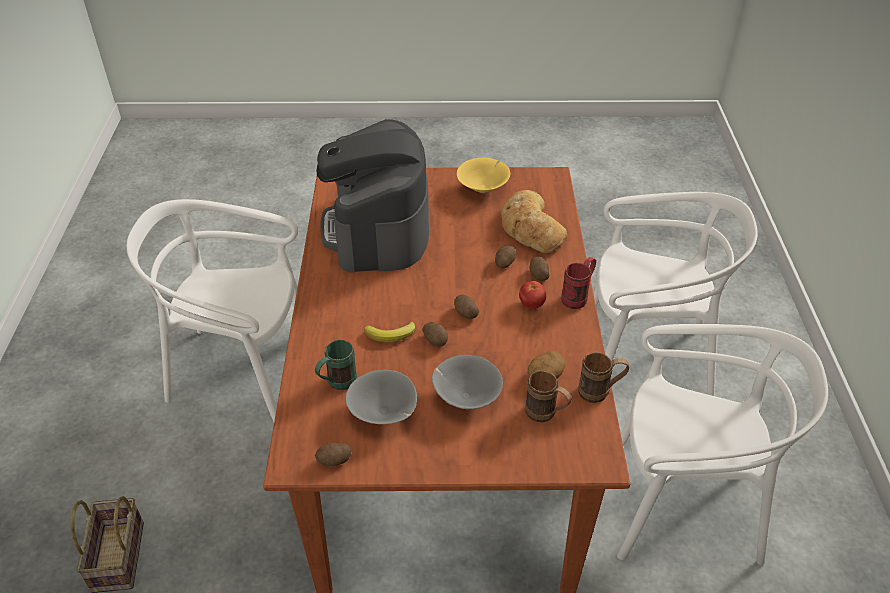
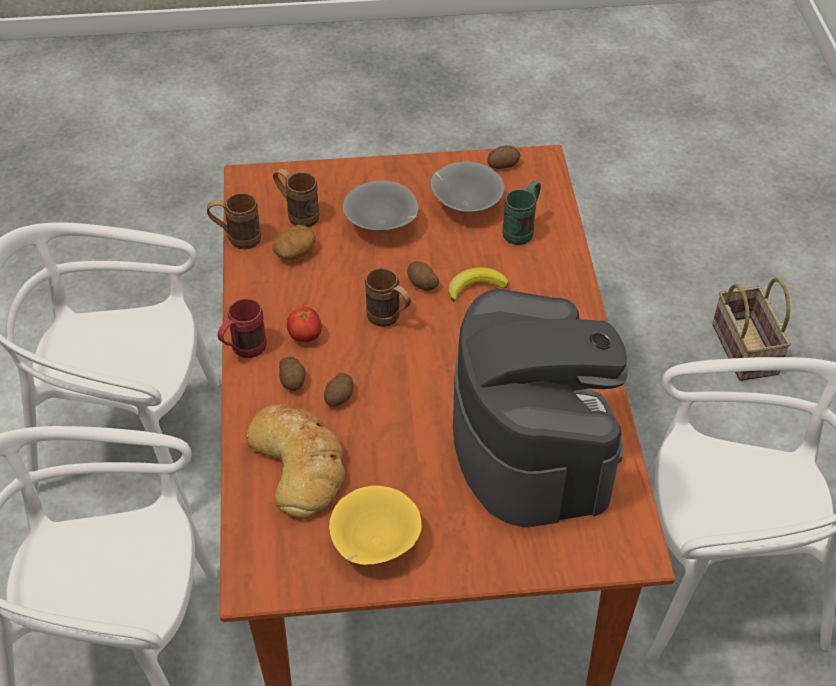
camera: 175 degrees right, 5 degrees up
potato [454,295,479,319] -> brown mug [365,268,411,327]

